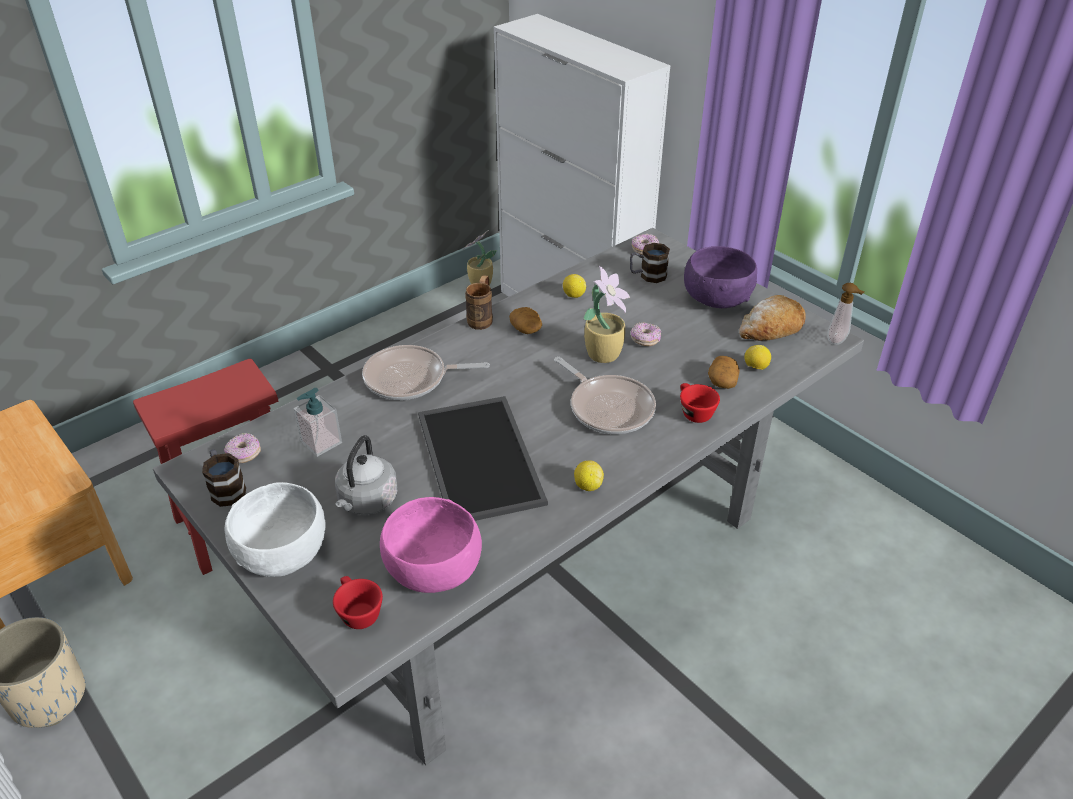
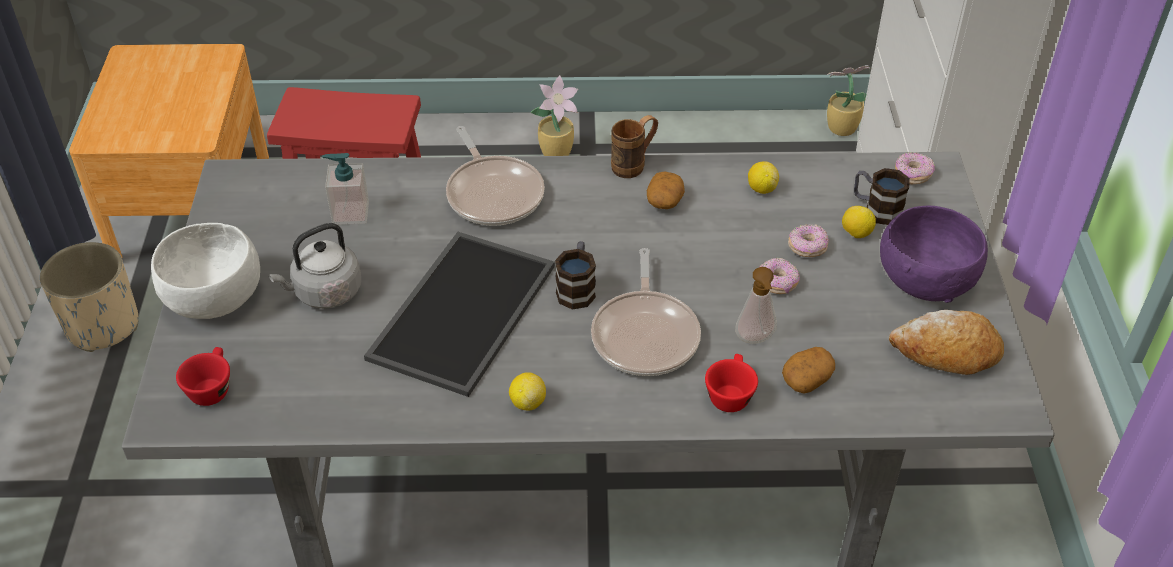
camera: 40 degrees right, 5 degrees up
mug [202,449,246,507] -> mug moved to [555,241,596,310]
donut [224,433,261,463] -> donut moved to [788,224,829,257]
frying pan [362,345,490,400] -> frying pan turned 150 degrees counterclockwise [446,126,545,226]
pink bowl [380,497,482,593] -> none
potted plant [584,266,630,363] -> potted plant moved to [530,75,578,156]
lemon [745,345,771,370] -> lemon moved to [842,206,876,238]
soap dispenser [827,283,864,345] -> soap dispenser moved to [735,267,777,344]

